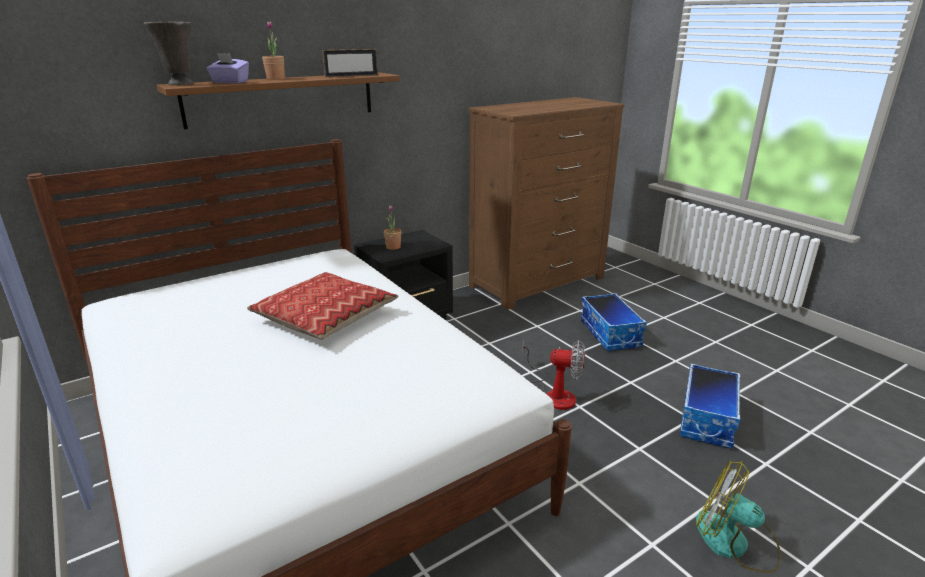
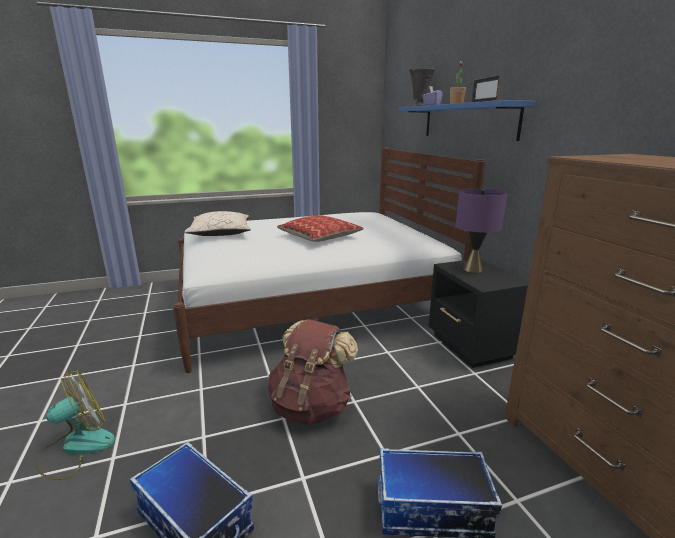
camera: 105 degrees right, 5 degrees down
brown shelf [157,72,400,129] -> blue shelf [399,100,536,141]
potted plant [384,205,401,250] -> purple table lamp [456,188,507,273]
fan [522,340,585,410] -> brown backpack [268,319,358,425]
none -> beige pillow [185,211,251,236]

